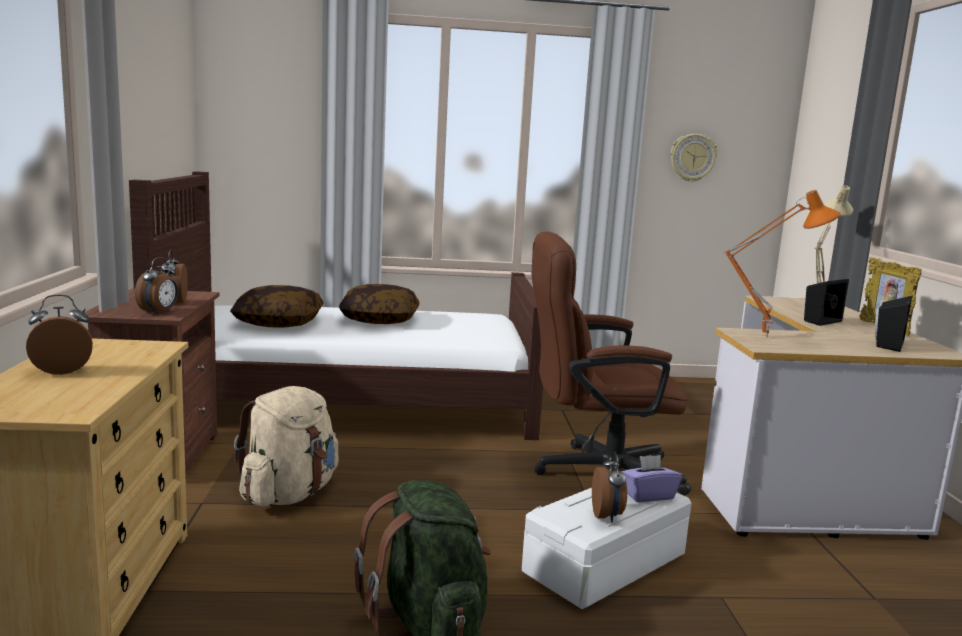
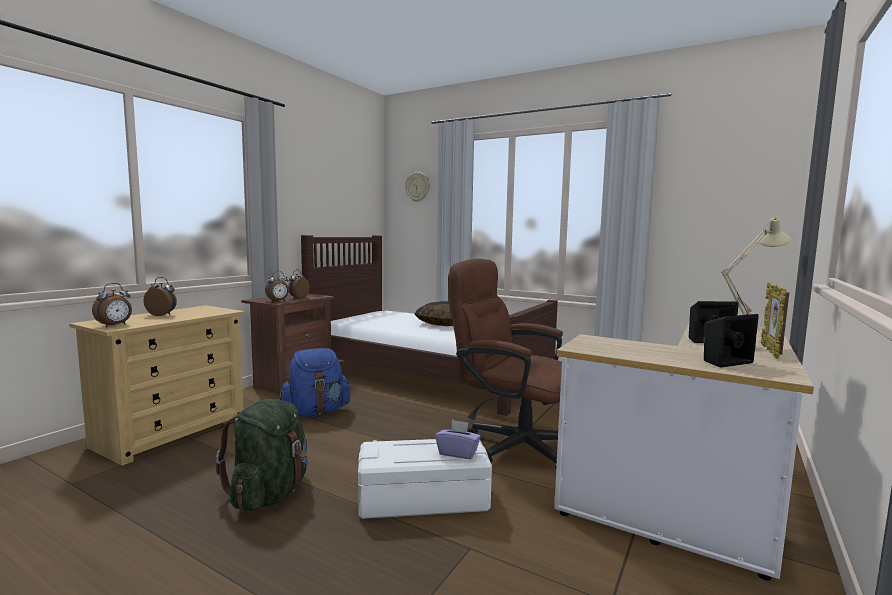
camera: 35 degrees right, 5 degrees down
pillow [230,285,324,328] -> none
beige backpack [234,386,339,507] -> blue backpack [279,348,352,417]
alarm clock [592,451,627,522] -> alarm clock moved to [92,283,132,327]
wall clock [671,134,717,182] -> wall clock moved to [405,172,430,202]
orange table lamp [724,190,841,337] -> none

